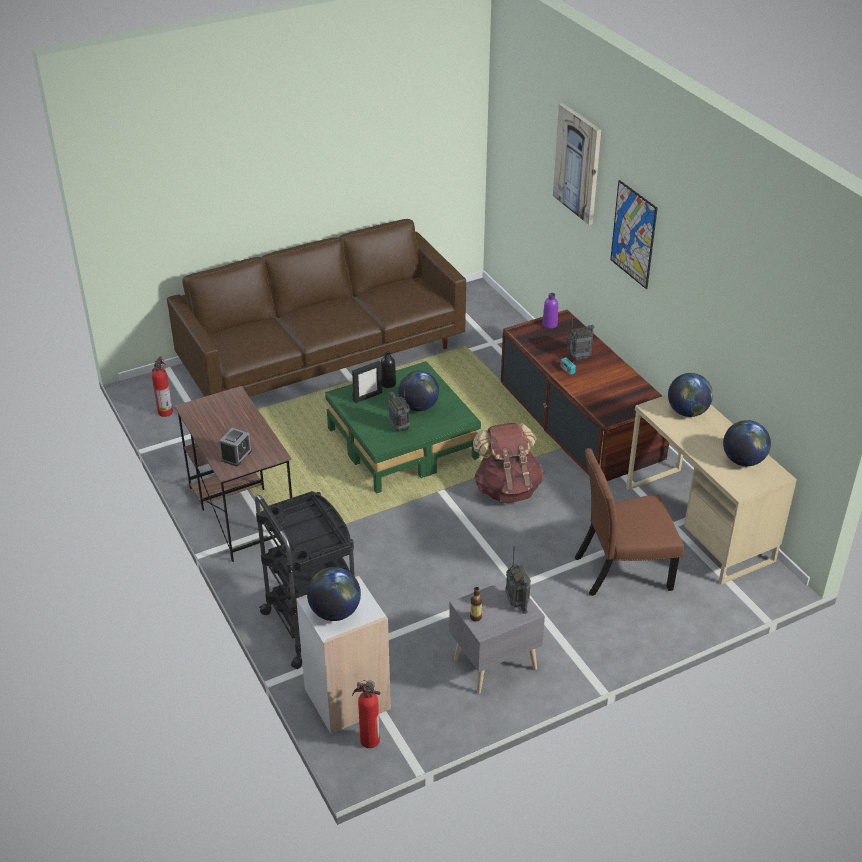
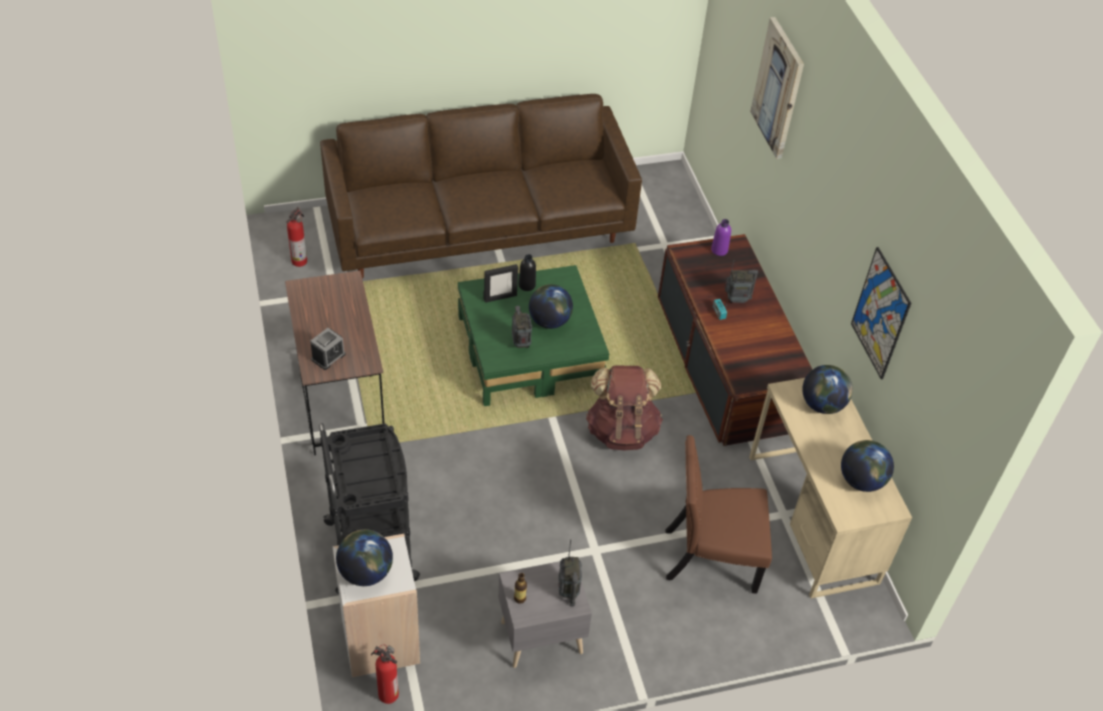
camera: 10 degrees right, 10 degrees up
picture [610,180,658,289] -> picture moved to [851,247,911,380]

